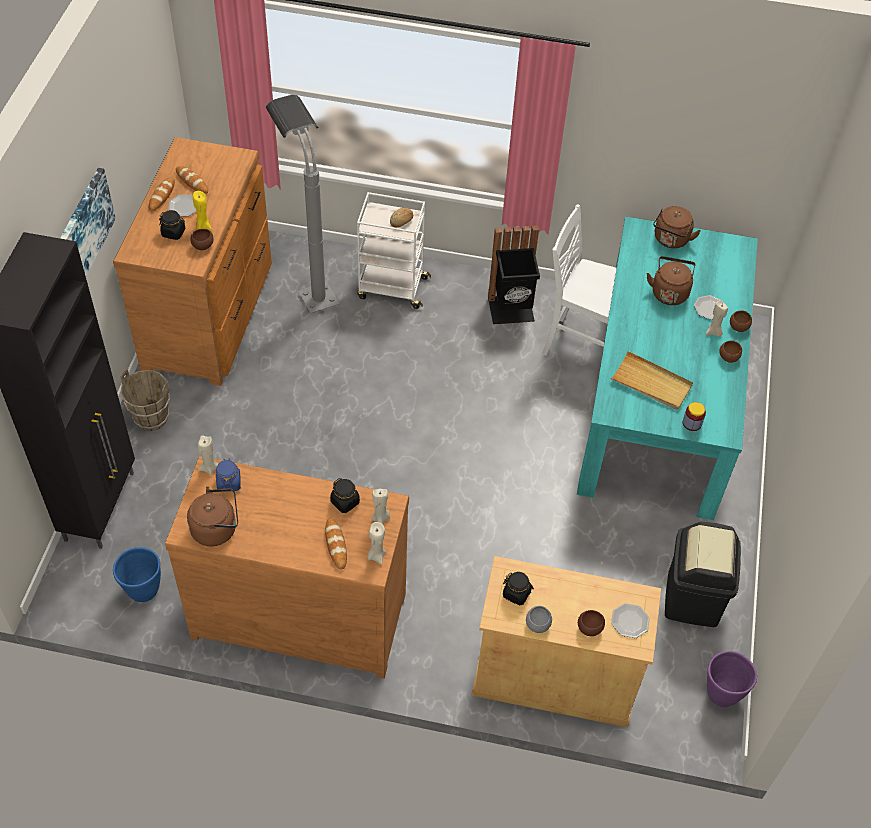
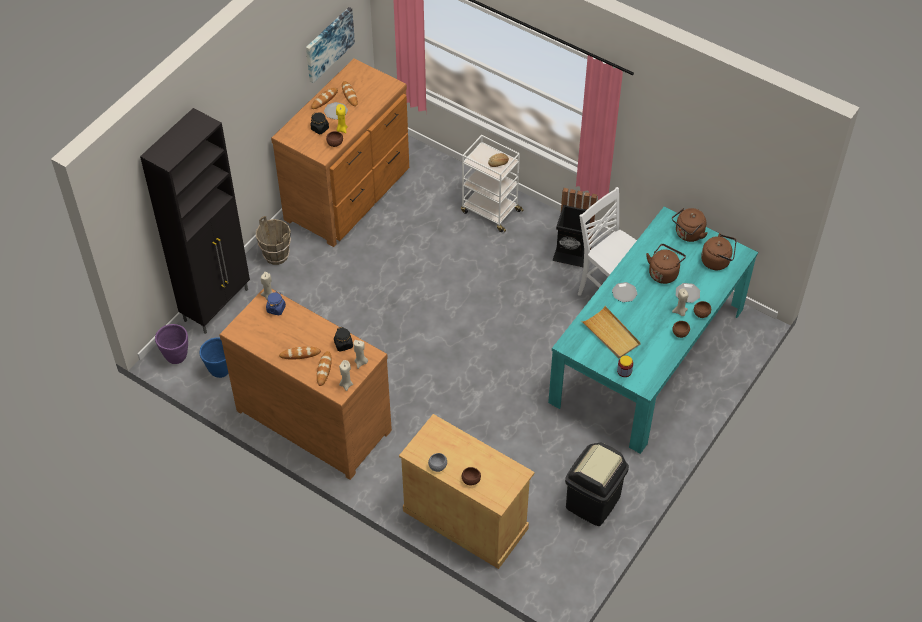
camera: 25 degrees right, 0 degrees up
picture [60,168,116,276] -> picture moved to [306,7,355,83]
brown kettle [187,486,238,546] -> brown kettle moved to [701,233,736,270]
grey floor lamp [266,95,340,314] -> none
black jar [503,572,534,605] -> none
plate [611,603,650,638] -> plate moved to [612,282,637,302]
purple planter [707,651,757,707] -> purple planter moved to [155,324,188,364]
none -> bread [279,346,321,359]

